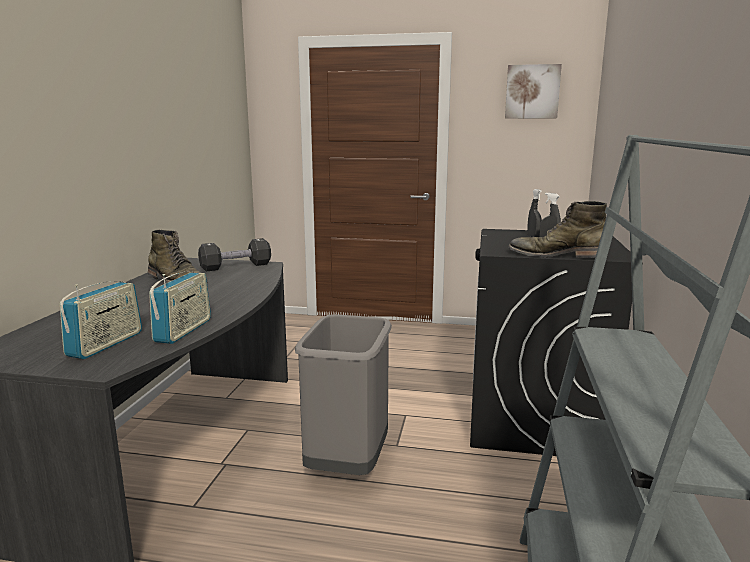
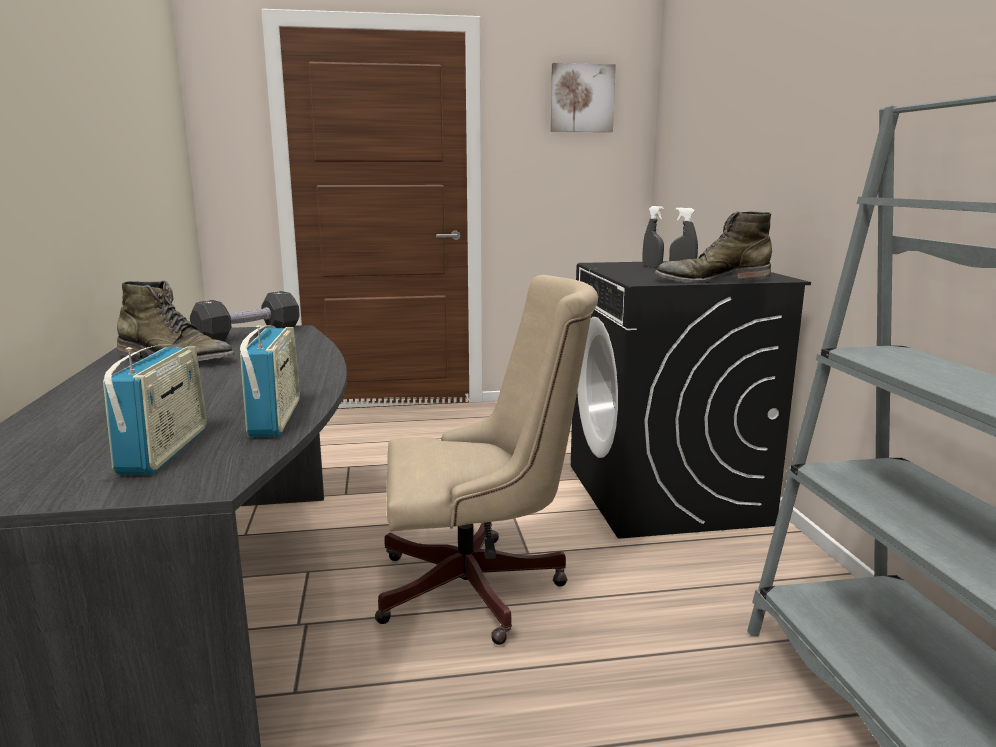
camera: 20 degrees left, 0 degrees up
grey trash can [295,314,392,475] -> beige office chair [375,275,598,645]

